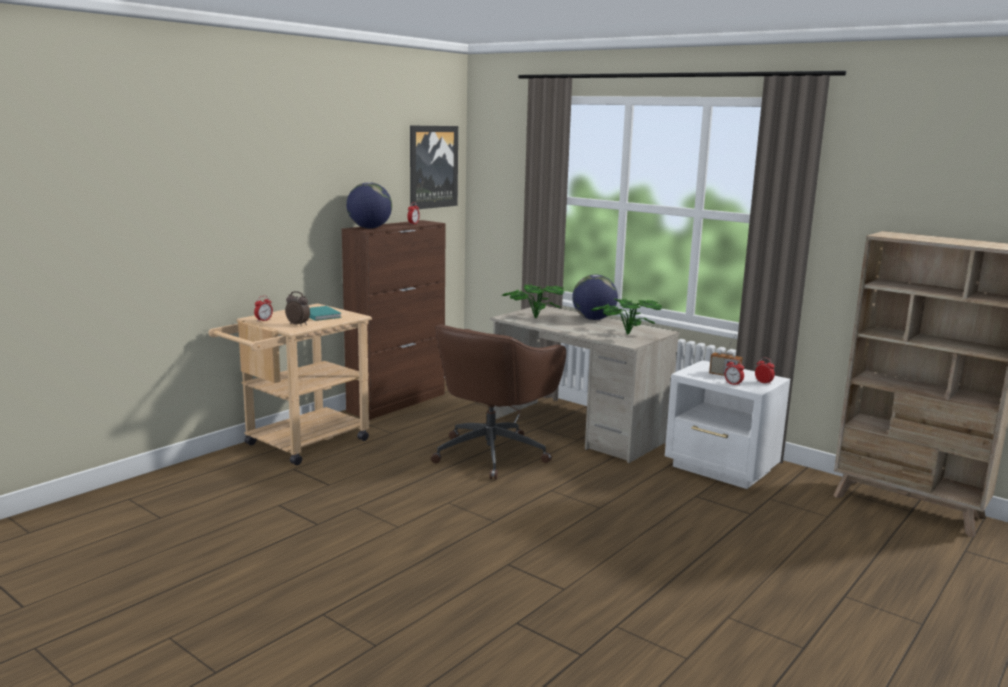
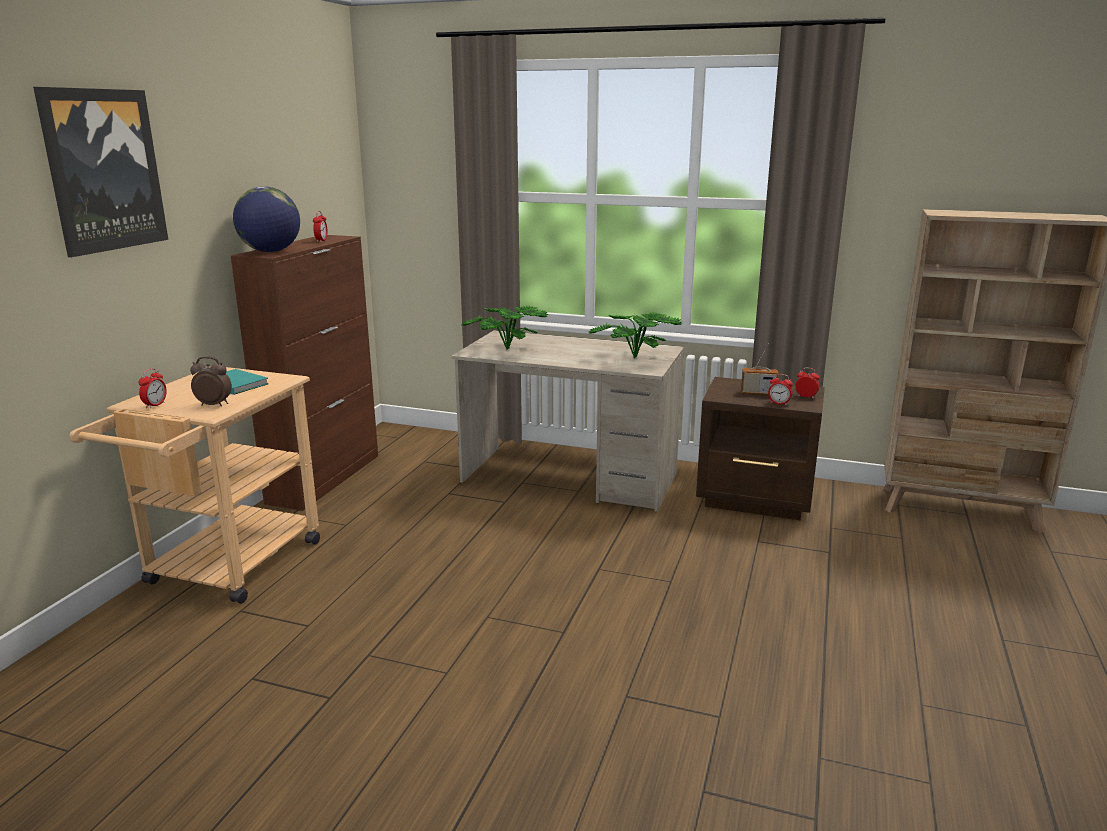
camera: 20 degrees left, 5 degrees up
picture [410,126,458,209] -> picture moved to [33,87,168,257]
brown office chair [431,325,566,480] -> none
globe [572,274,618,320] -> none
white nightstand [665,360,790,489] -> brown nightstand [696,377,825,520]

